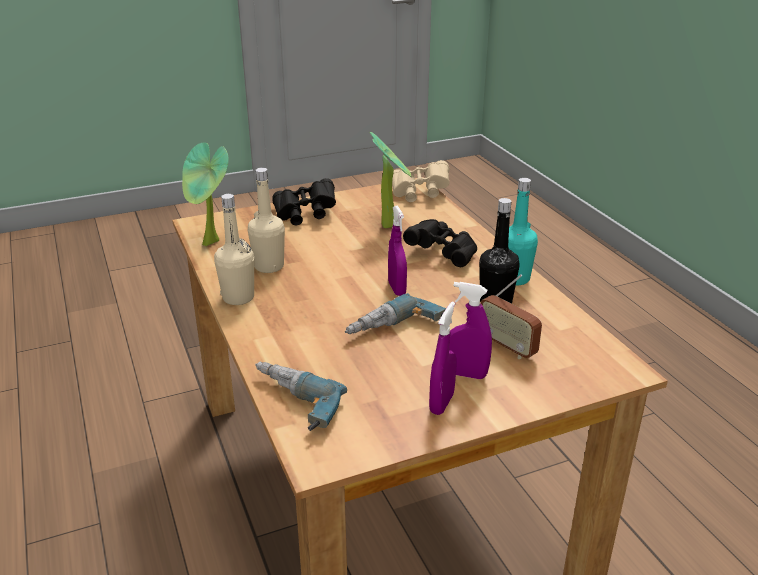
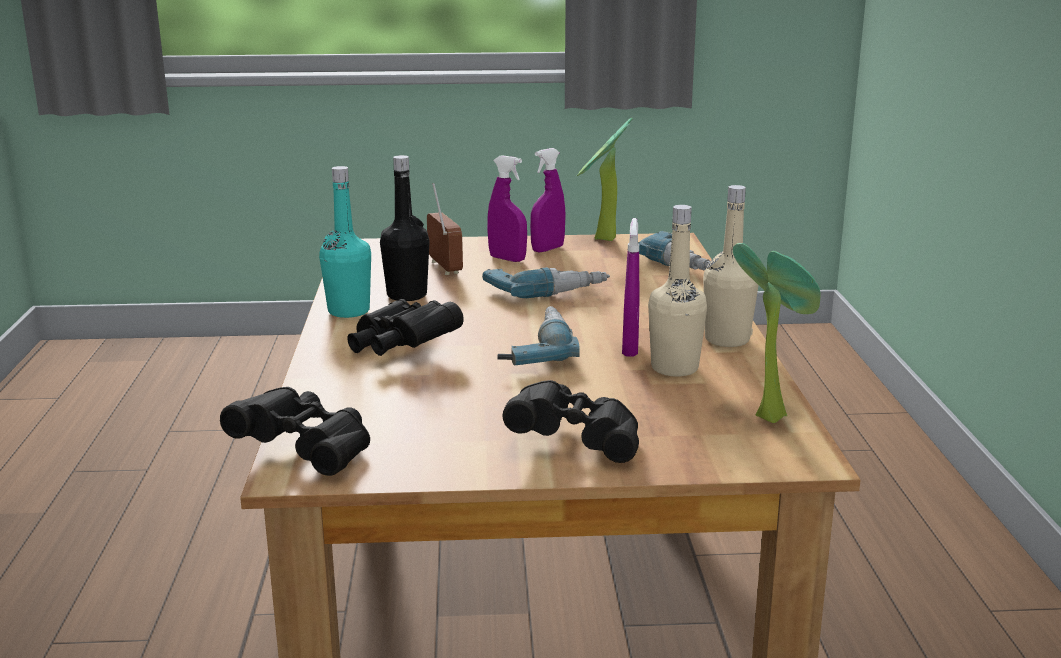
camera: 160 degrees left, 10 degrees down
potted plant [369,132,412,228] -> potted plant moved to [577,118,633,241]
purple spray bottle [388,206,407,296] -> purple spray bottle moved to [622,218,640,357]
beige binoculars [392,160,450,202] -> black binoculars [220,387,370,476]
none -> power drill [497,306,580,365]

